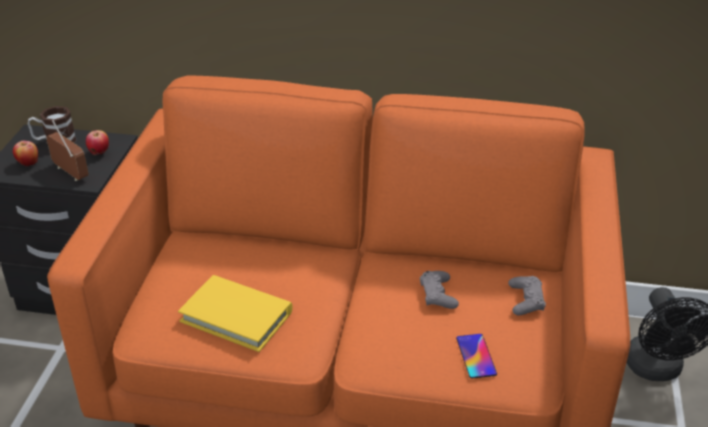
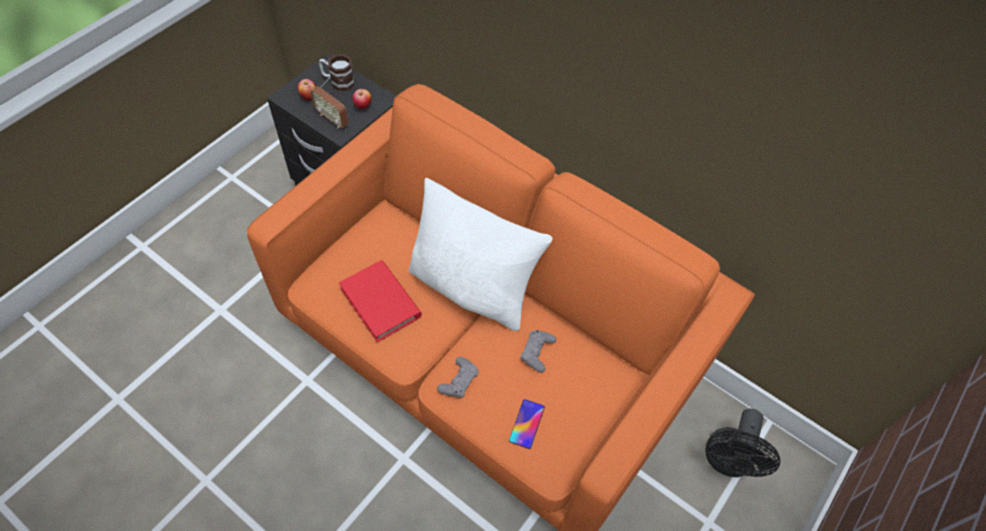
camera: 25 degrees right, 20 degrees up
radio [46,120,89,181] -> radio turned 150 degrees clockwise [311,77,349,129]
yellow book [178,275,292,352] -> red book [339,260,422,342]
grey game controller [508,276,546,315] -> grey game controller moved to [437,357,479,398]
none -> white pillow [409,178,553,331]

